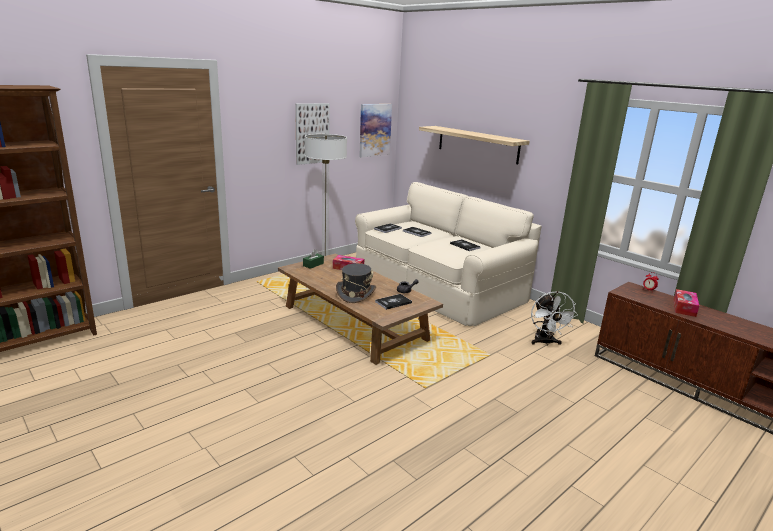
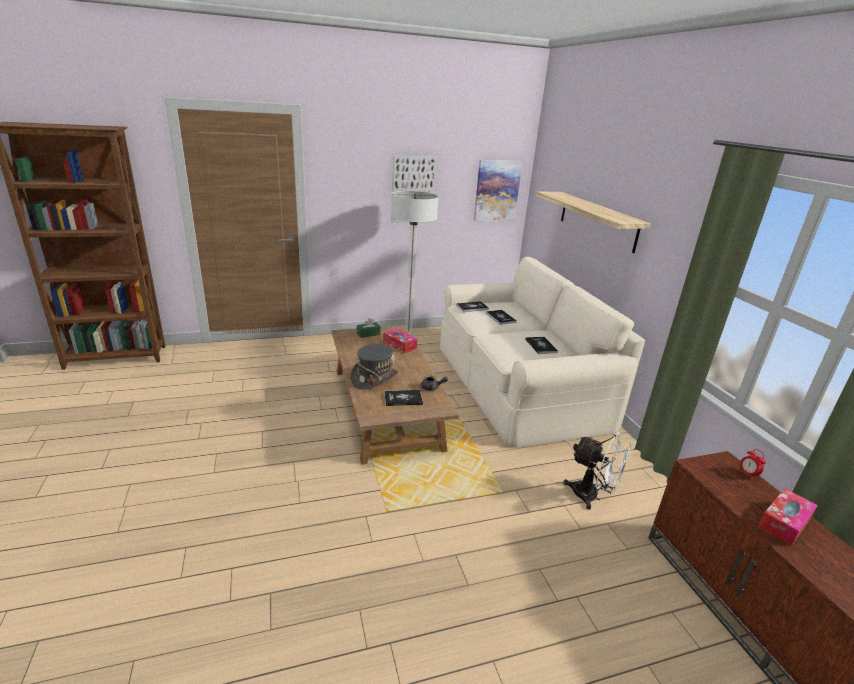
camera: 25 degrees right, 5 degrees up
white fan [531,291,578,346] -> white fan turned 75 degrees counterclockwise [563,433,634,510]

